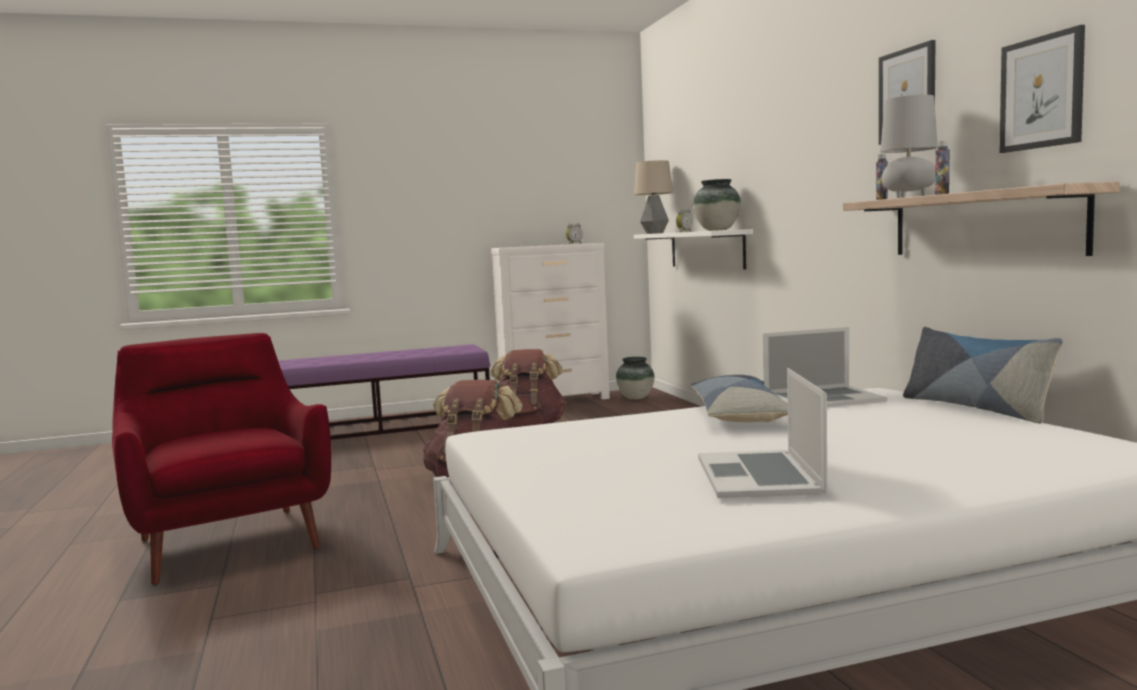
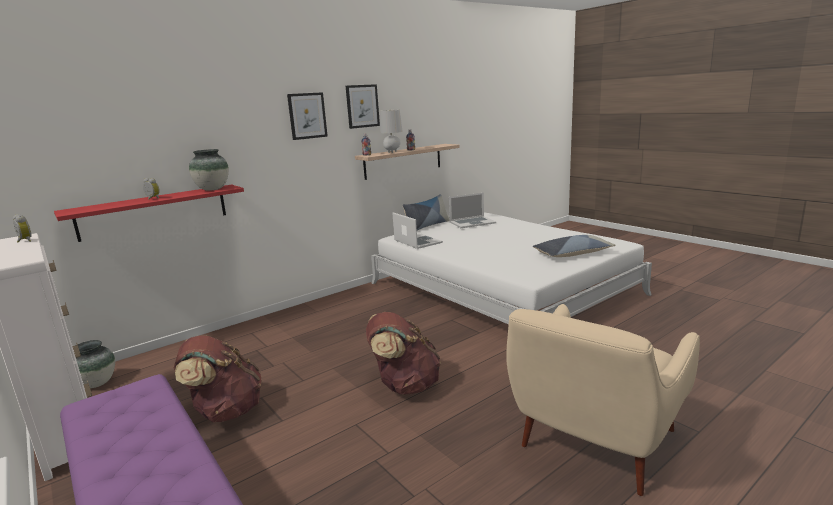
camera: 110 degrees left, 10 degrees up
red armchair [112,333,331,585] -> beige armchair [506,304,700,496]
table lamp [634,160,673,234] -> none
white shelf [634,229,753,270] -> red shelf [54,185,244,242]
pillow [691,375,788,422] -> pillow moved to [533,235,616,257]
laptop [698,368,827,498] -> laptop moved to [449,193,496,228]
picture [1000,25,1085,153] -> picture moved to [287,92,328,140]

